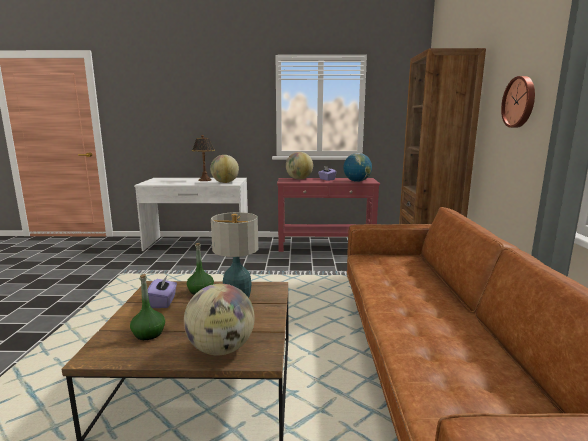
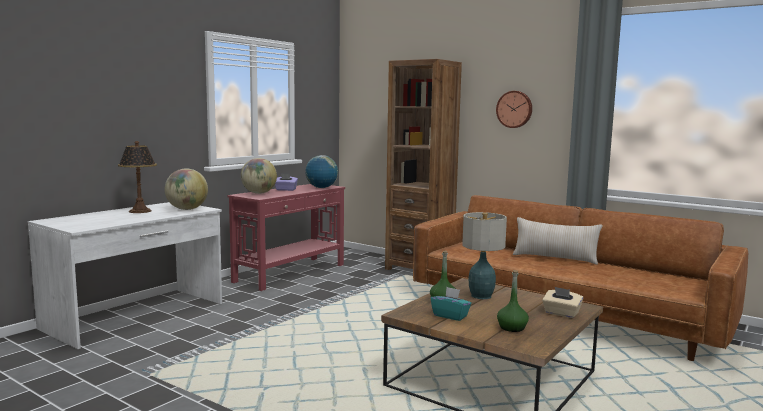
camera: 55 degrees left, 5 degrees down
purple tissue box [147,276,177,308] -> turquoise tissue box [431,287,471,321]
globe [184,284,255,355] -> beige tissue box [542,287,583,318]
none -> beige pillow [513,217,602,265]

